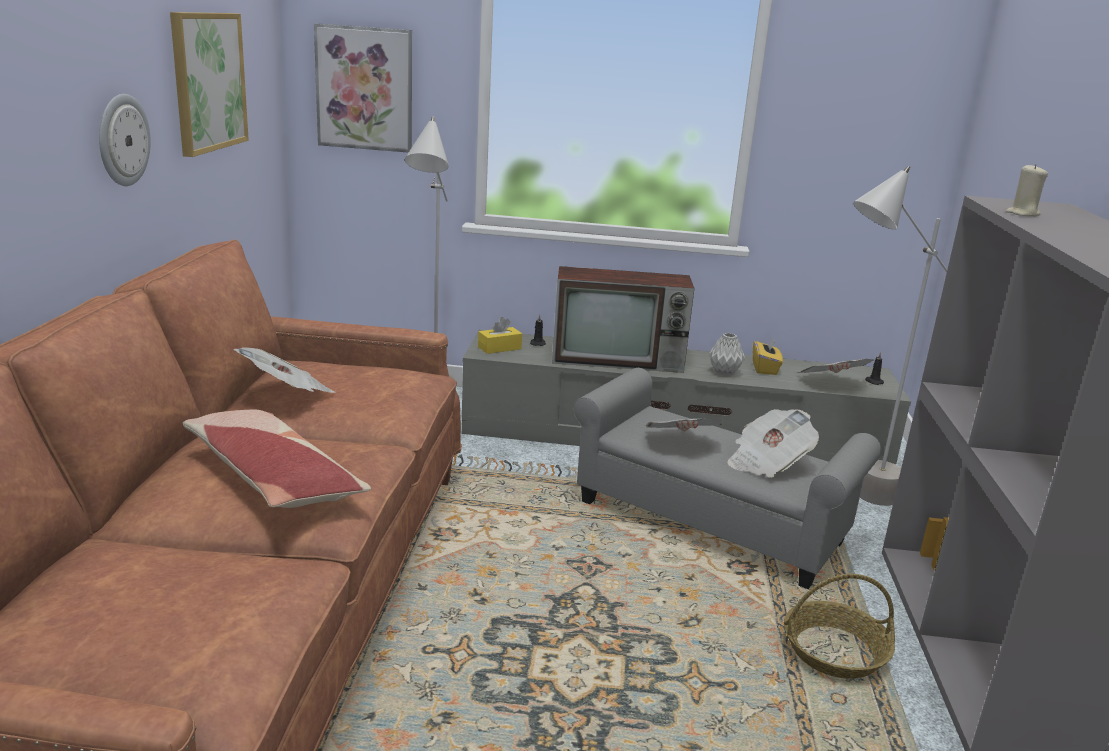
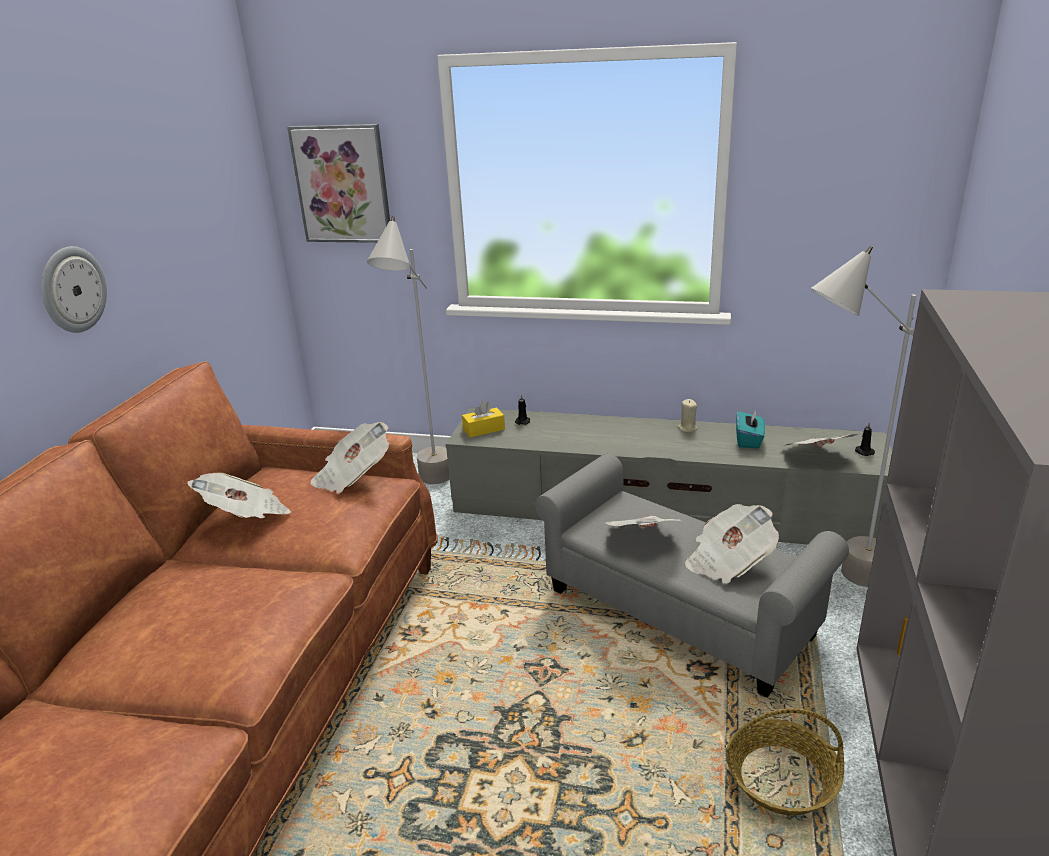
camera: 10 degrees right, 5 degrees up
picture [170,12,249,157] -> none
pillow [183,409,371,508] -> none
television [552,266,695,373] -> none
grey vase [709,333,745,376] -> none
yellow tissue box [753,337,783,375] -> turquoise tissue box [736,408,765,448]
beige candle [1005,164,1048,217] -> beige candle moved to [678,399,698,432]
none -> newspaper [311,422,389,493]

